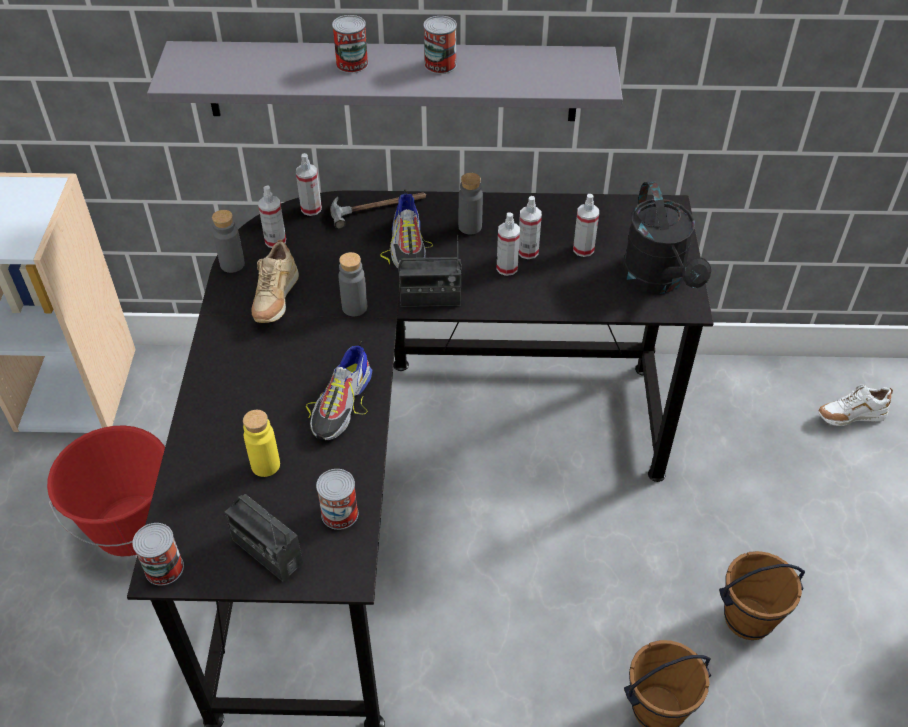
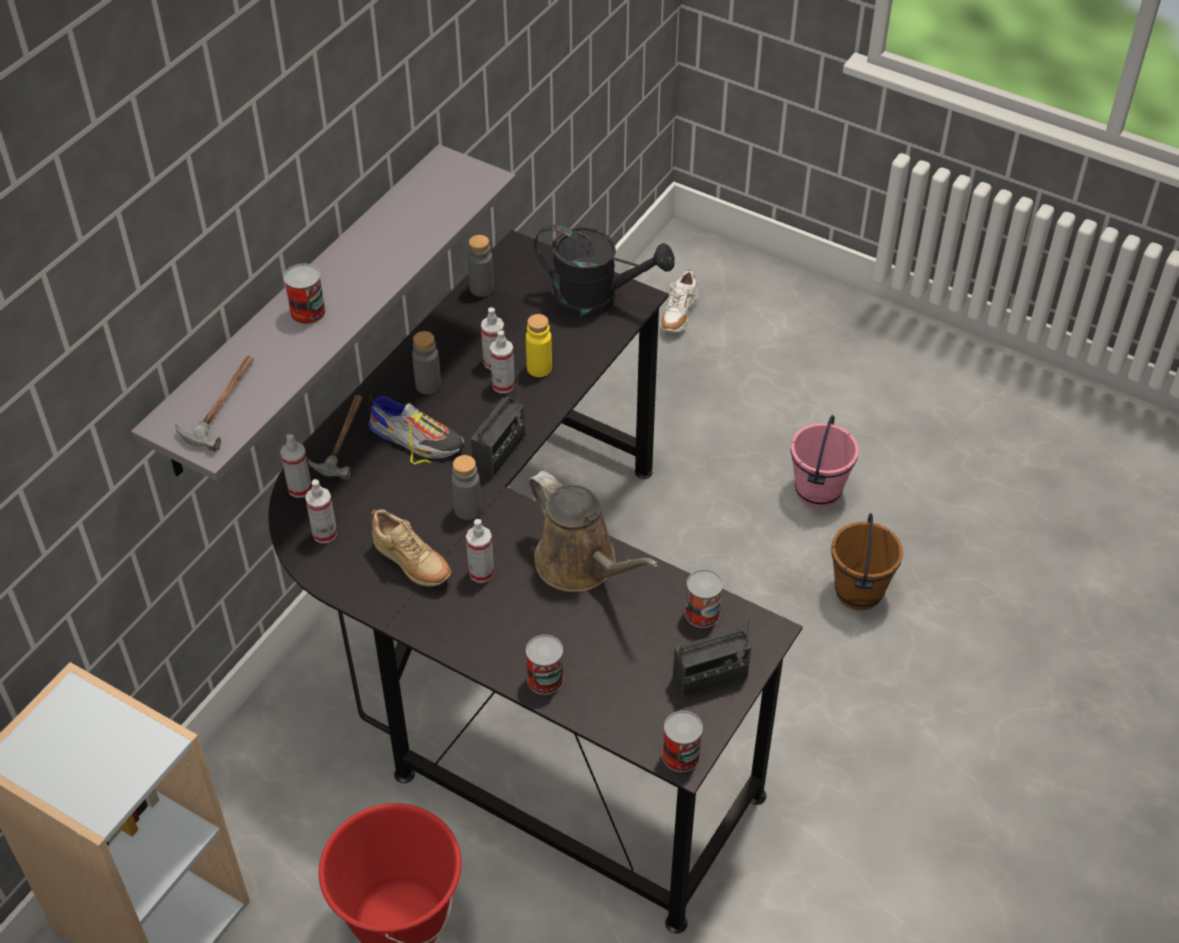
camera: 60 degrees left, 0 degrees up
grey bottle [212,210,245,273] -> grey bottle moved to [468,235,494,297]
yellow bottle [243,410,280,477] -> yellow bottle moved to [526,314,552,377]
shoe [306,341,372,440] -> brown watering can [528,471,658,592]
can [424,16,457,74] -> can moved to [526,635,564,695]
spray bottle [573,194,599,257] -> spray bottle moved to [466,519,494,583]
brown bucket [719,551,805,640] -> pink bucket [791,415,859,508]
none -> hammer [175,356,254,452]

